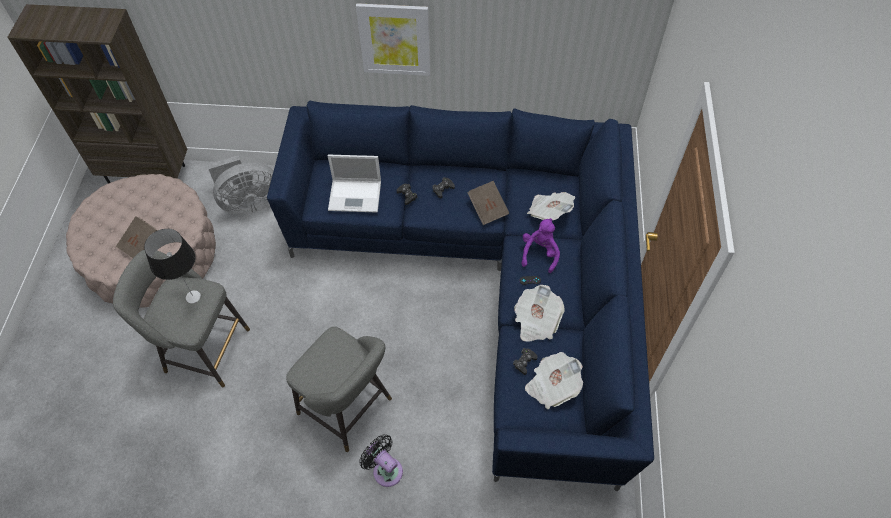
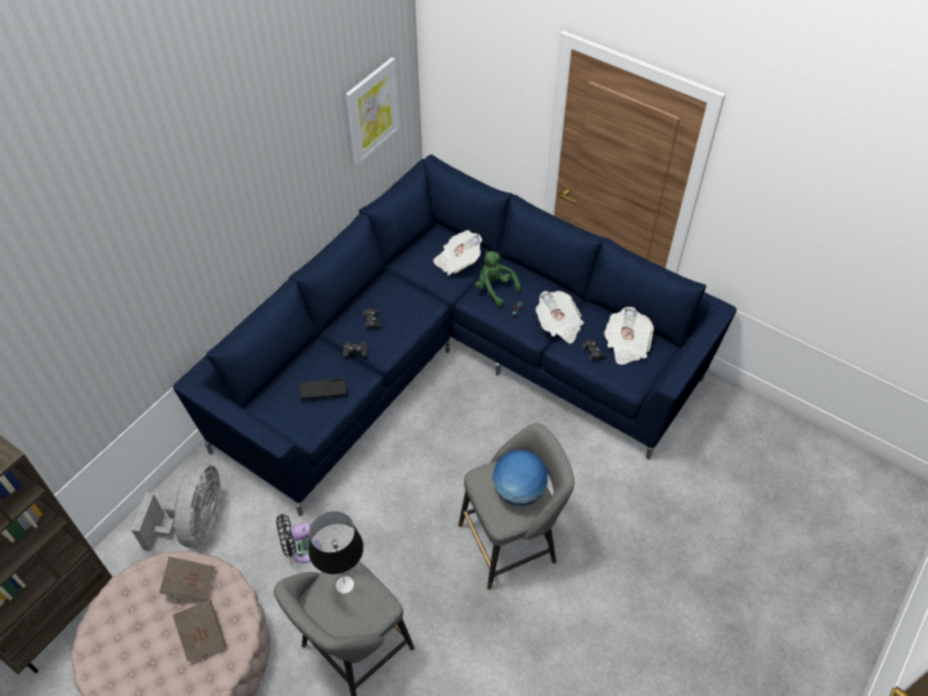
camera: 60 degrees left, 5 degrees down
laptop [328,155,381,213] -> black tray [299,378,347,400]
picture [356,3,430,76] -> picture moved to [346,57,400,166]
black fan [359,434,403,487] -> black fan moved to [276,514,321,563]
brown book [468,181,509,225] -> brown book moved to [159,557,215,603]
purple plush toy [521,218,560,273] -> green plush toy [475,251,521,306]
none -> globe [492,450,548,506]

